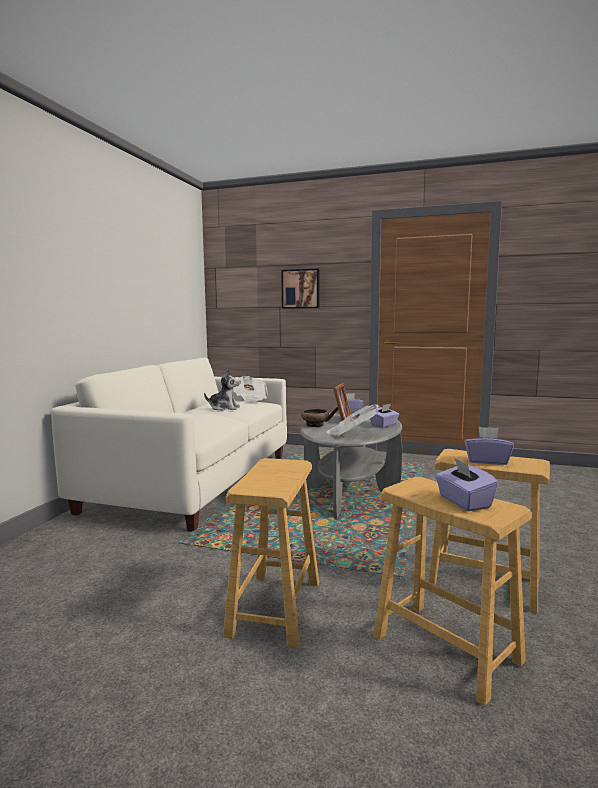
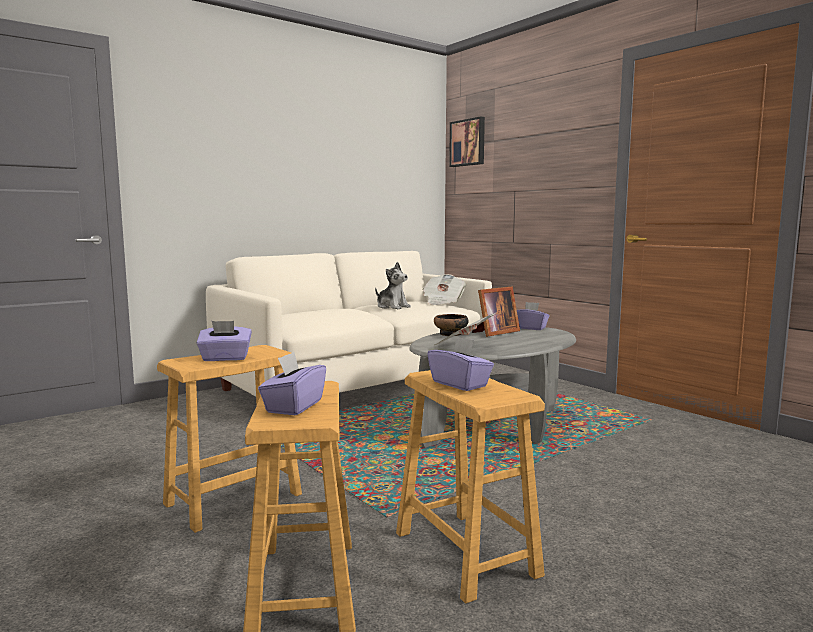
camera: 35 degrees right, 0 degrees up
picture [281,269,320,309] -> picture moved to [449,116,485,167]
purple tissue box [370,404,399,428] -> purple tissue box moved to [196,321,252,361]

